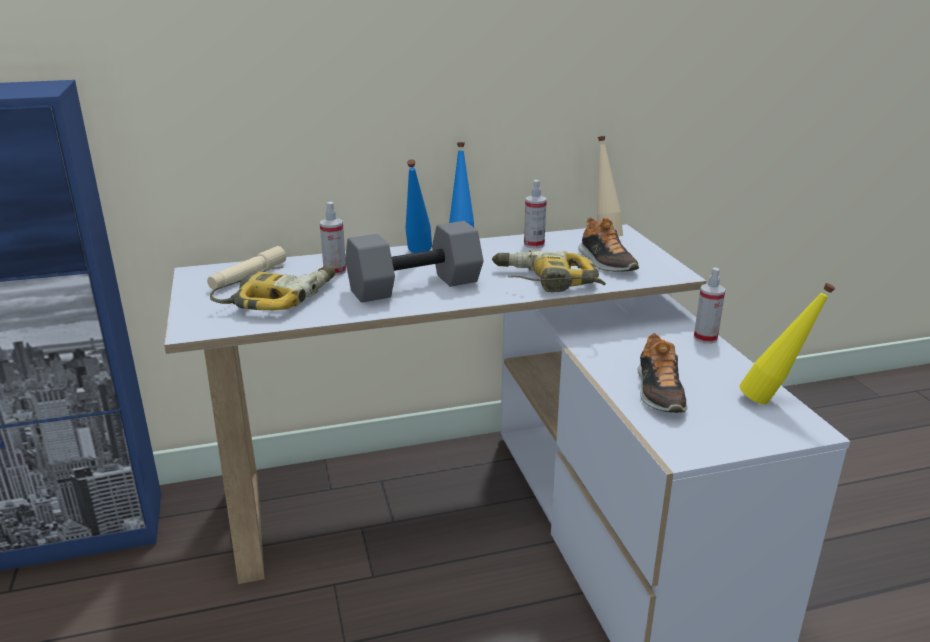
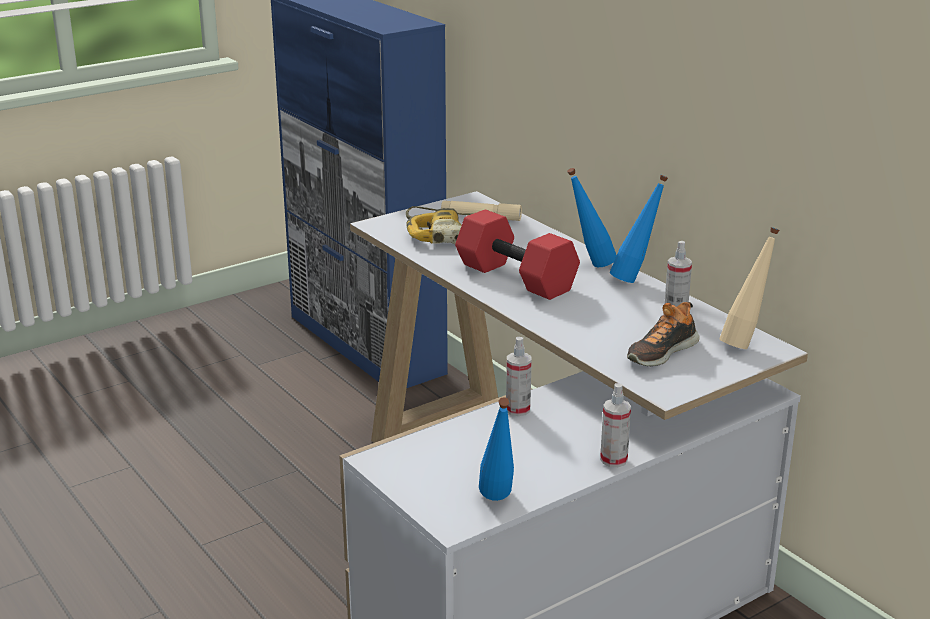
camera: 70 degrees right, 0 degrees up
spray bottle [320,202,346,276] -> spray bottle moved to [506,337,532,416]
grey dumbbell [345,221,483,303] -> red dumbbell [455,209,580,300]
power drill [492,250,606,292] -> none
shoe [638,333,687,413] -> none
yellow bottle [739,283,835,404] -> blue bottle [479,397,514,501]

